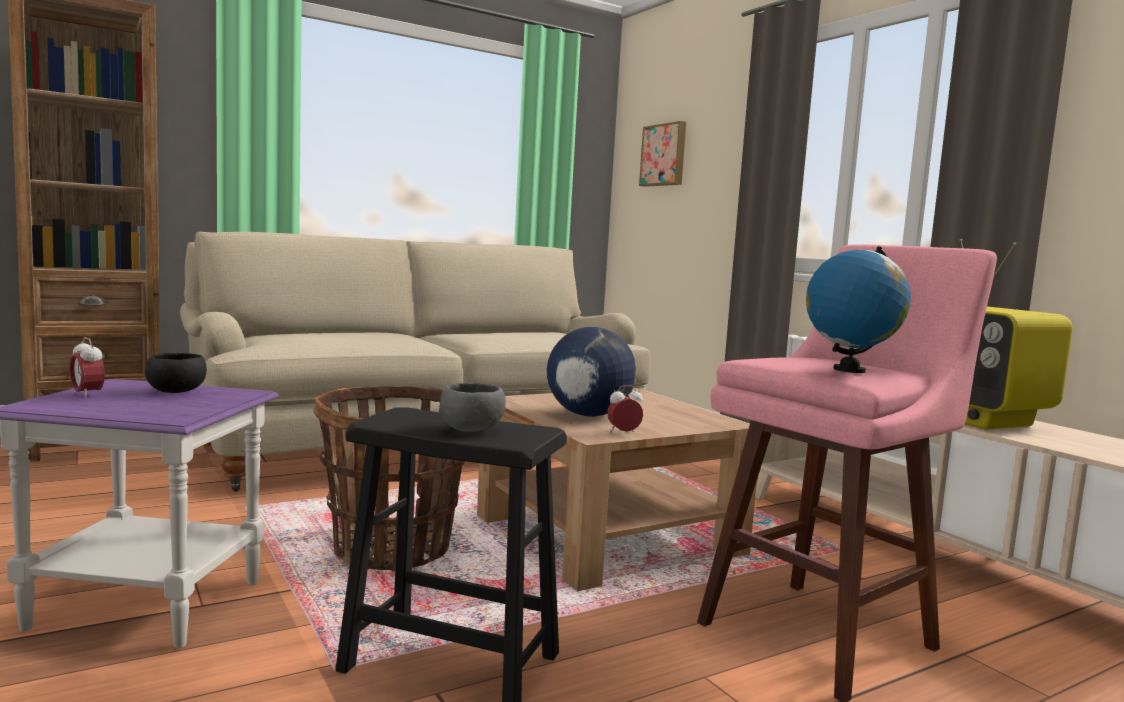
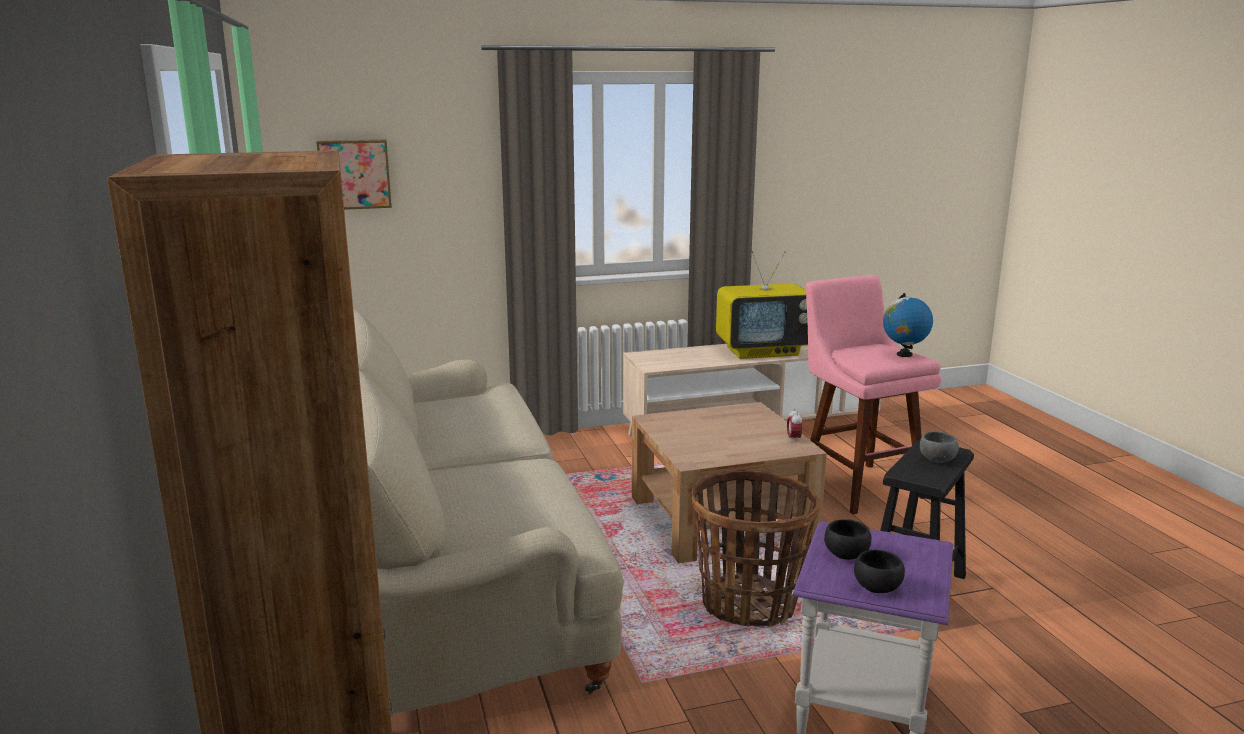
camera: 75 degrees left, 10 degrees up
alarm clock [70,337,105,399] -> black bowl [854,550,905,593]
globe [547,327,637,417] -> none

